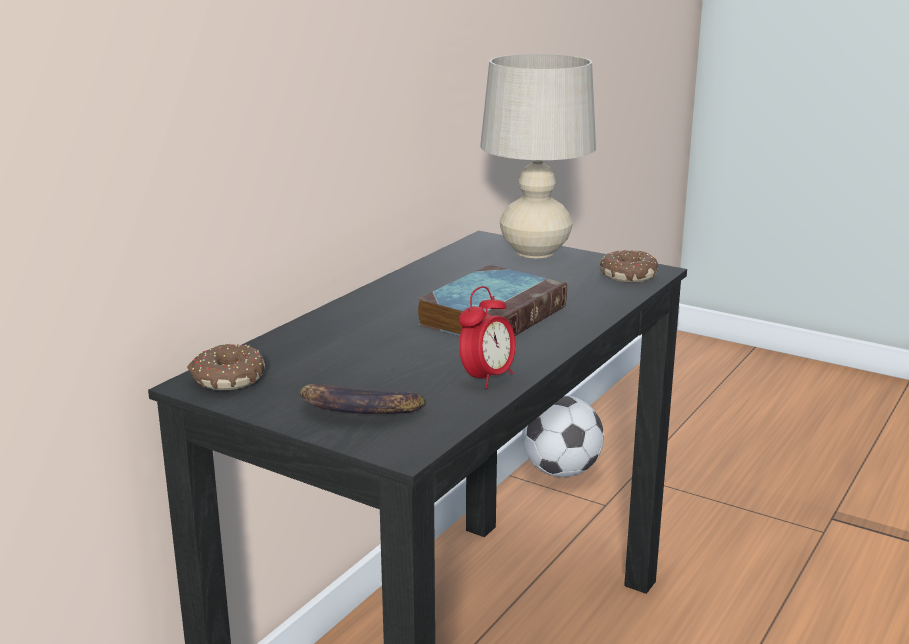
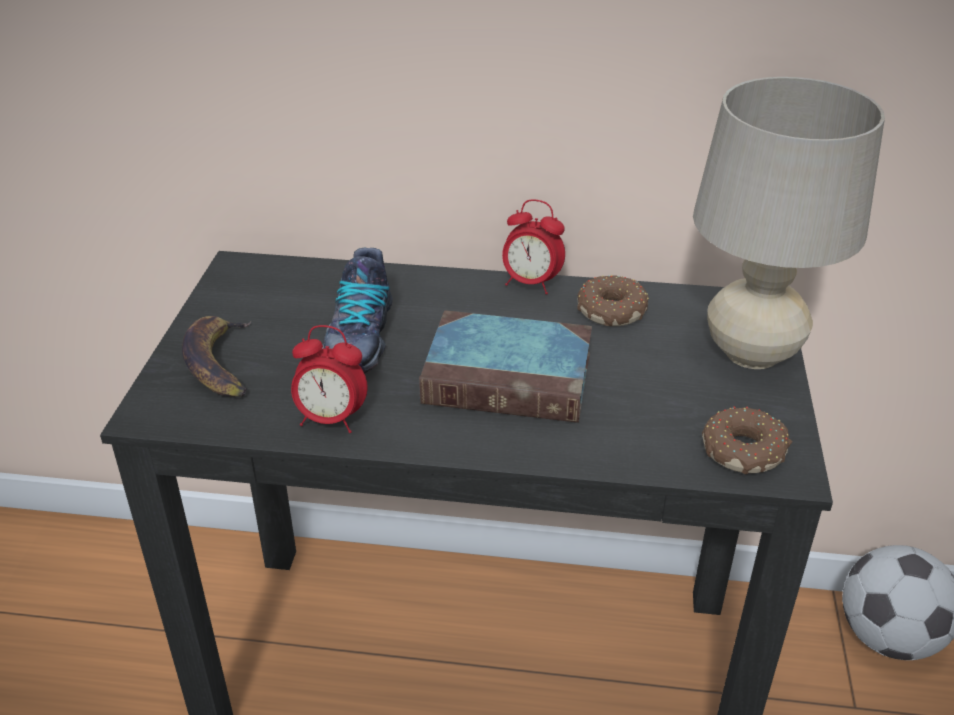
camera: 65 degrees right, 15 degrees up
donut [187,343,265,390] -> donut moved to [577,275,649,326]
none -> shoe [322,248,392,374]
none -> alarm clock [502,199,565,294]

